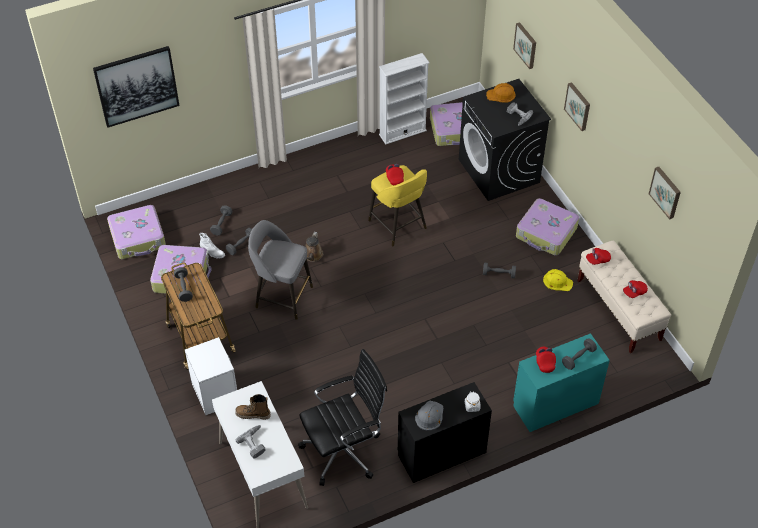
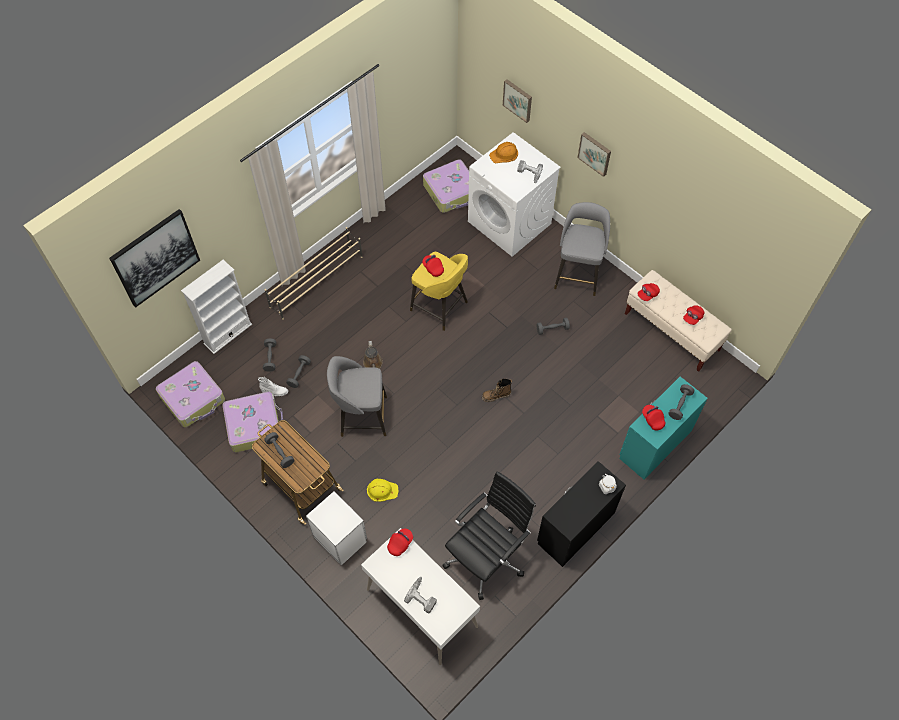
camera: 20 degrees left, 10 degrees up
boot [235,394,271,420] -> boot moved to [482,379,512,402]
white bookcase [379,53,430,145] -> white bookcase moved to [181,260,252,354]
grey hard hat [415,401,444,431] -> none
black washing machine [459,79,551,201] -> white washing machine [468,132,561,257]
suitcase [516,198,579,255] -> grey stool [554,202,610,296]
yellow hard hat [543,269,573,291] -> yellow hard hat moved to [367,479,399,502]
picture [649,167,681,220] -> none
none -> beige shoe rack [264,227,363,320]
none -> red cap [387,528,413,556]

